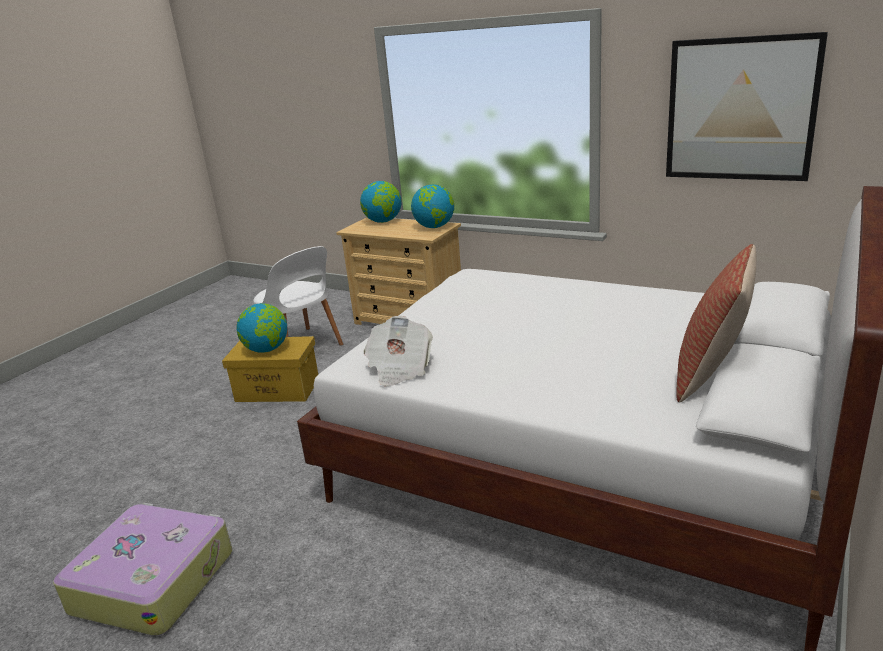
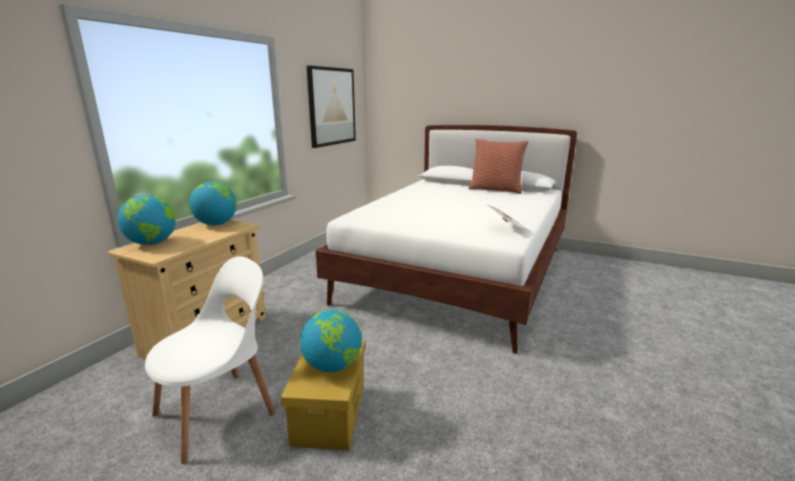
camera: 95 degrees left, 5 degrees down
suitcase [53,503,232,636] -> none

